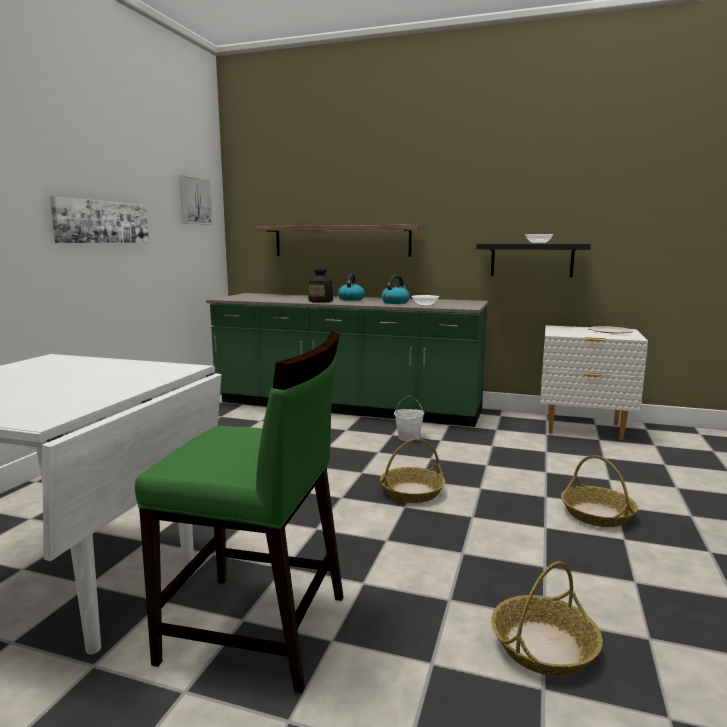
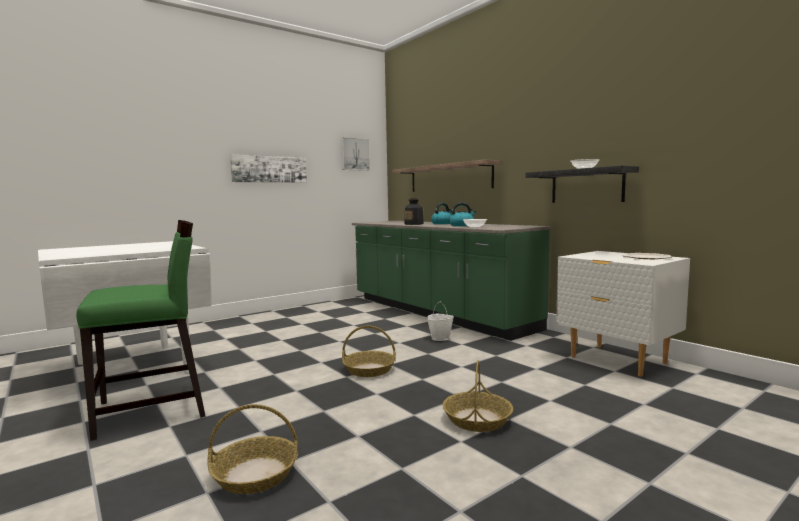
camera: 35 degrees right, 5 degrees down
green chair [135,332,343,694] -> green chair turned 75 degrees counterclockwise [76,220,206,441]

